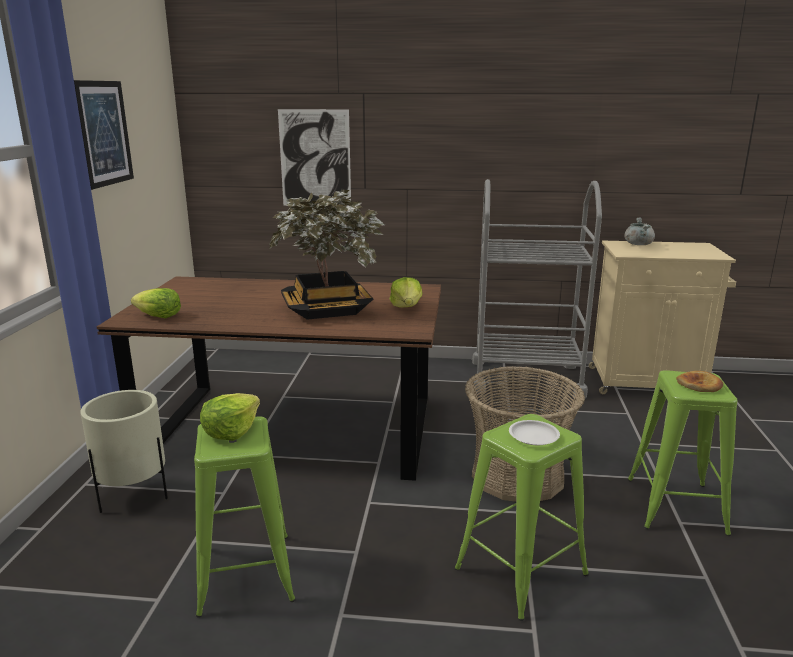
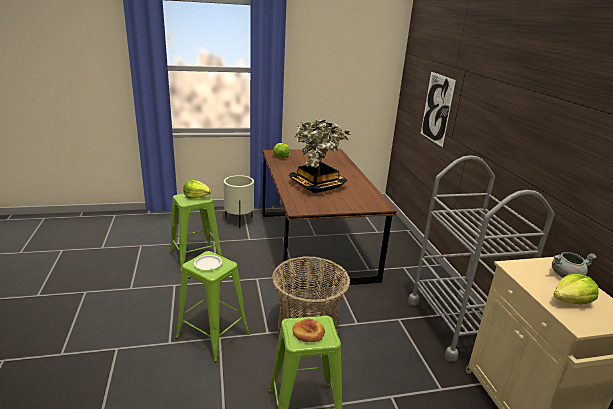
camera: 70 degrees right, 5 degrees up
picture [74,80,134,190] -> none
lettuce [390,277,422,308] -> lettuce moved to [553,274,599,305]

